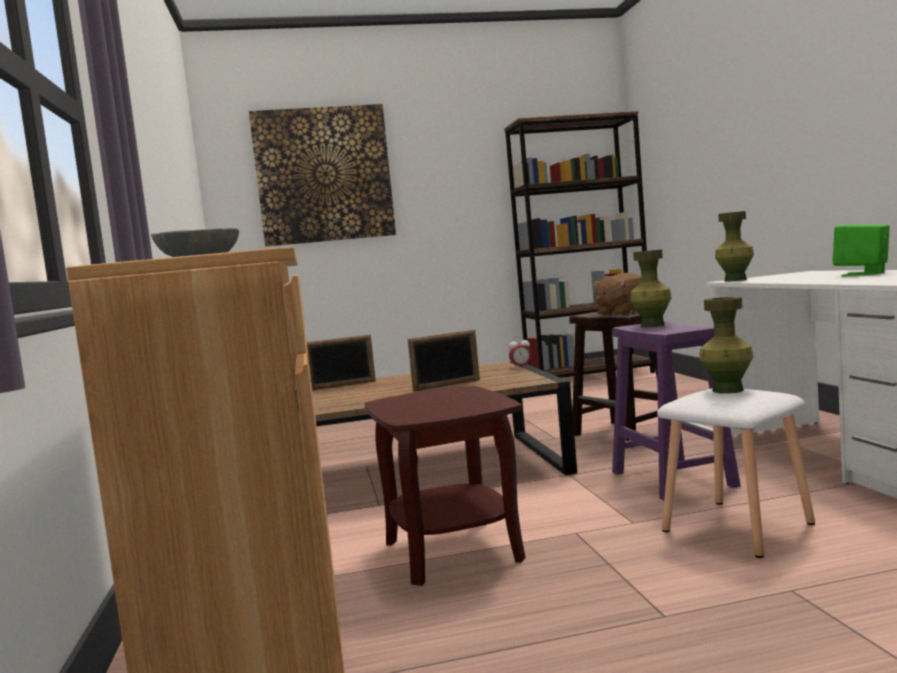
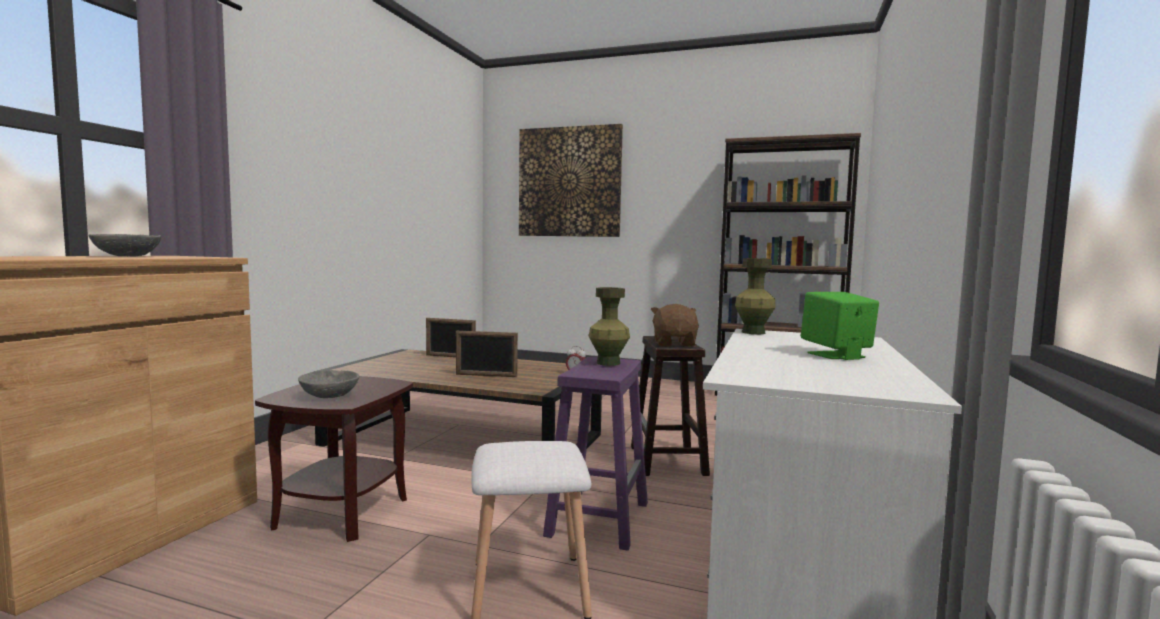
camera: 30 degrees right, 0 degrees up
brown plush toy [593,273,642,317] -> brown plush toy turned 90 degrees clockwise [651,304,699,347]
green vase [699,297,753,394] -> none
none -> grey bowl [298,370,359,398]

